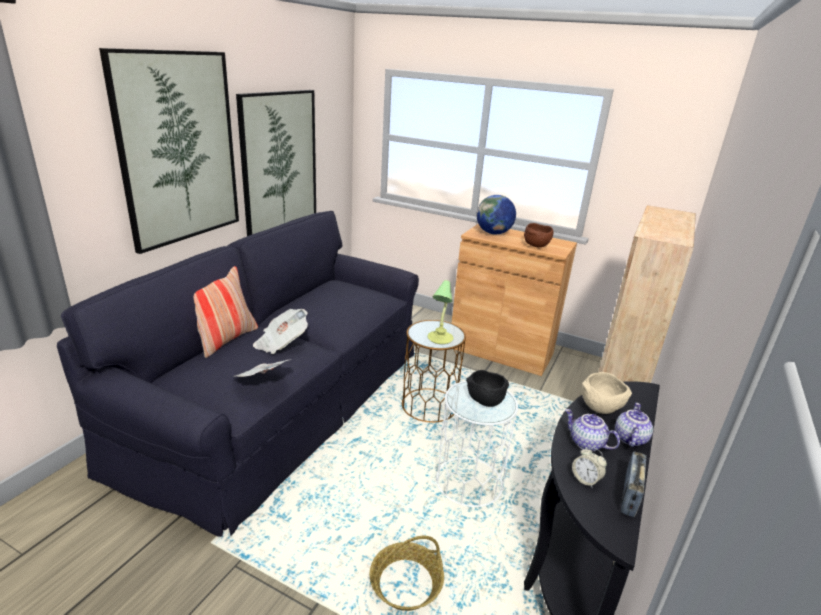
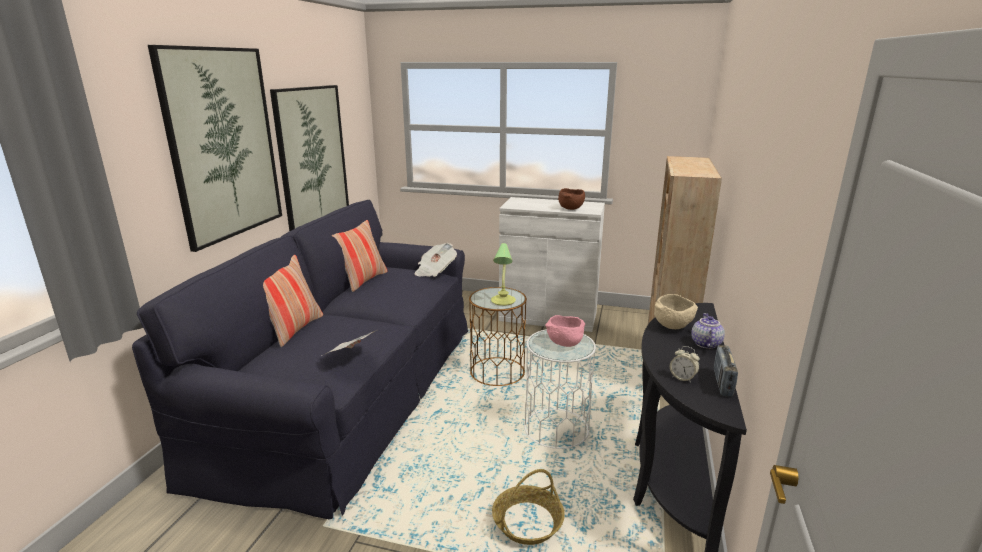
camera: 10 degrees left, 5 degrees down
newspaper [253,309,308,354] -> newspaper moved to [414,243,457,277]
brown cabinet [452,224,577,376] -> white cabinet [499,197,605,332]
black bowl [466,370,509,407] -> pink bowl [545,315,585,347]
globe [476,195,516,234] -> none
teapot [565,409,620,451] -> none
none -> pillow [332,220,387,292]

